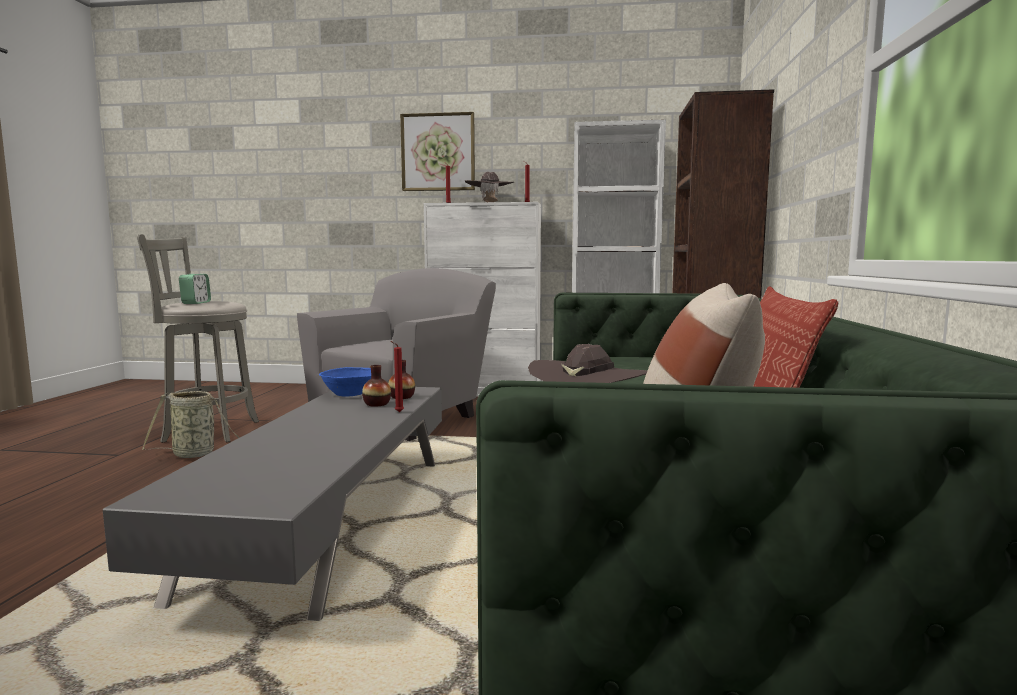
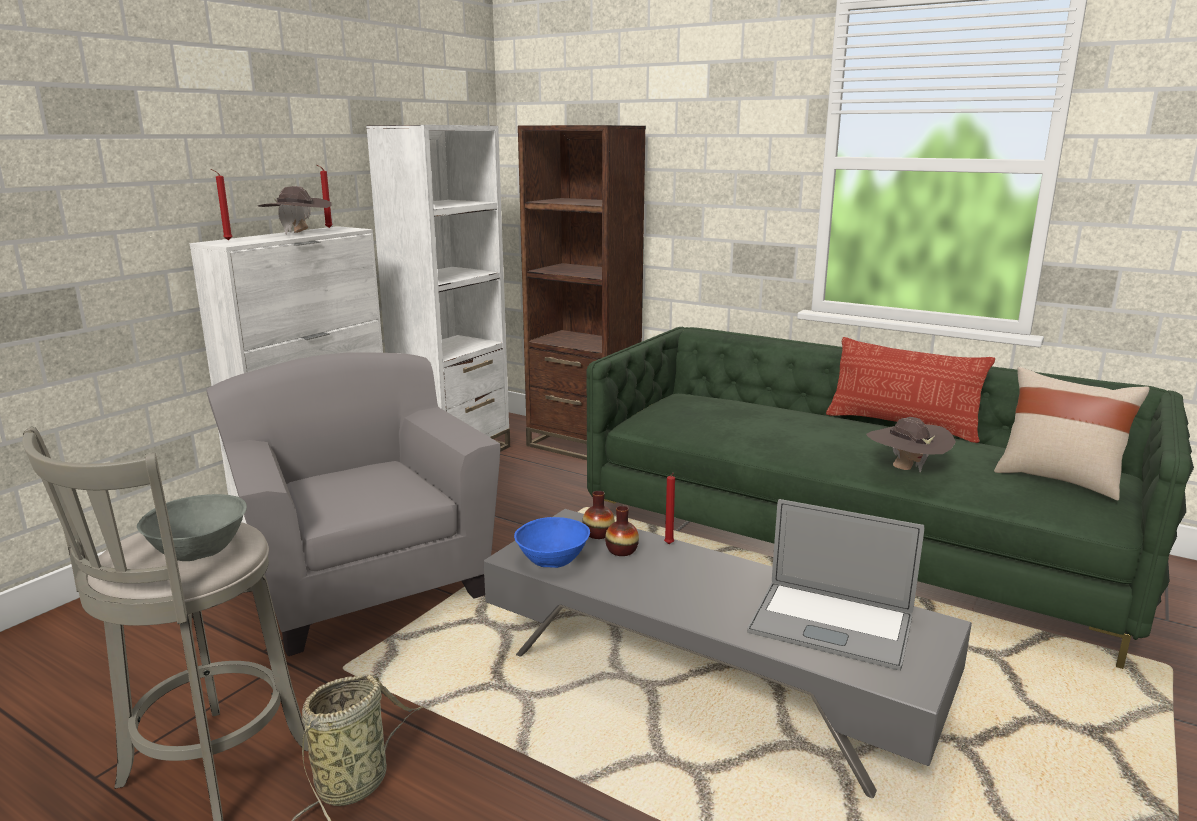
camera: 65 degrees left, 10 degrees up
alarm clock [179,274,211,304] -> grey bowl [137,494,247,561]
picture [400,112,475,191] -> none
none -> laptop [747,499,924,671]

